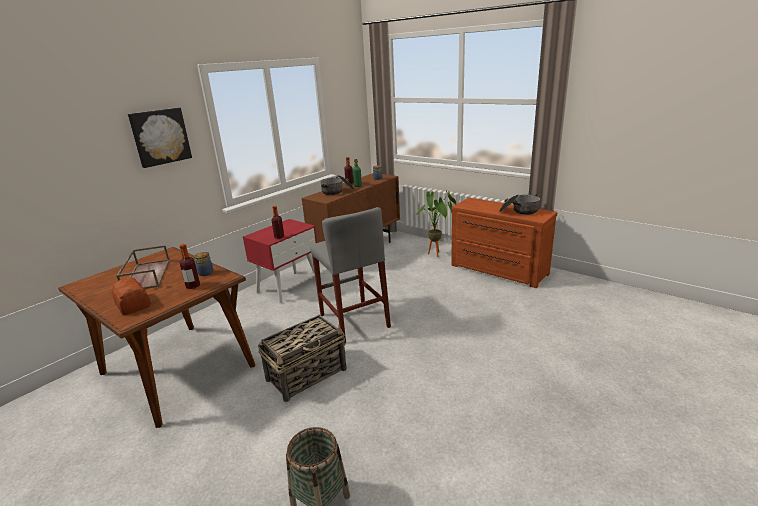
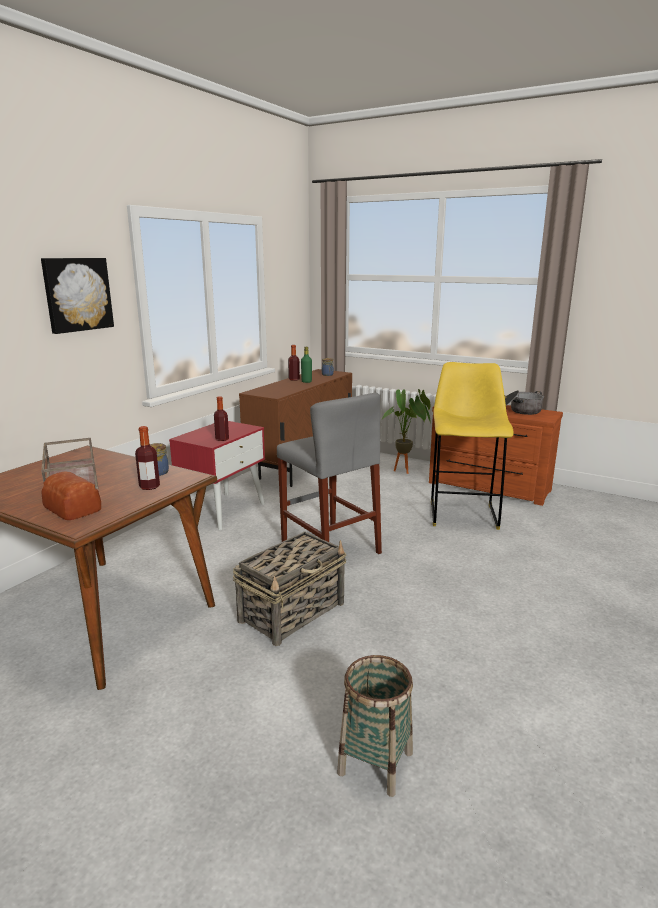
camera: 10 degrees left, 5 degrees down
cooking pot [320,175,354,195] -> none
none -> yellow stool [431,362,514,530]

